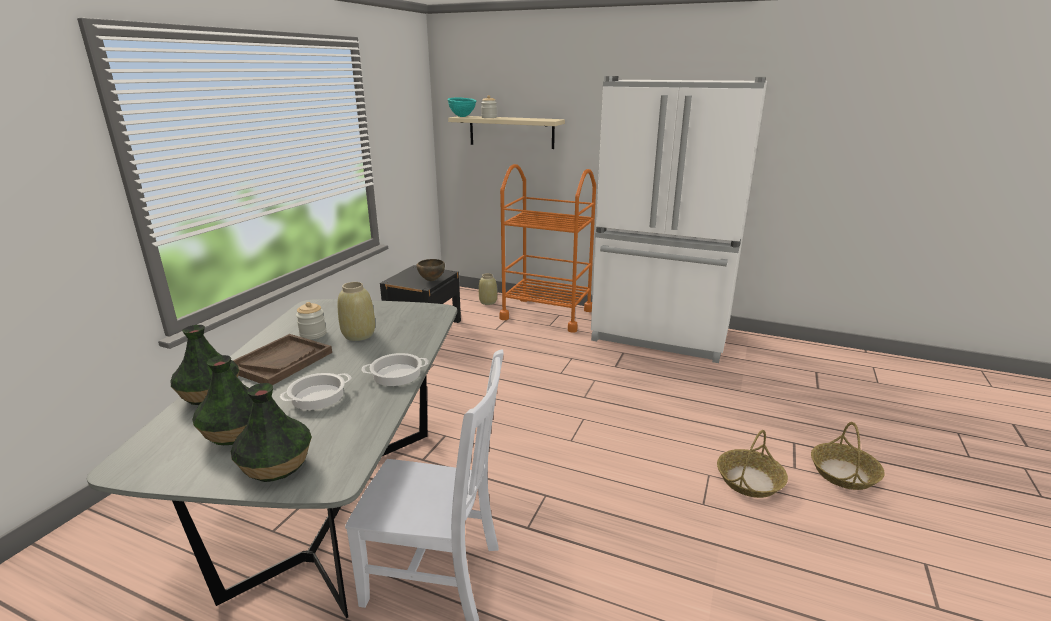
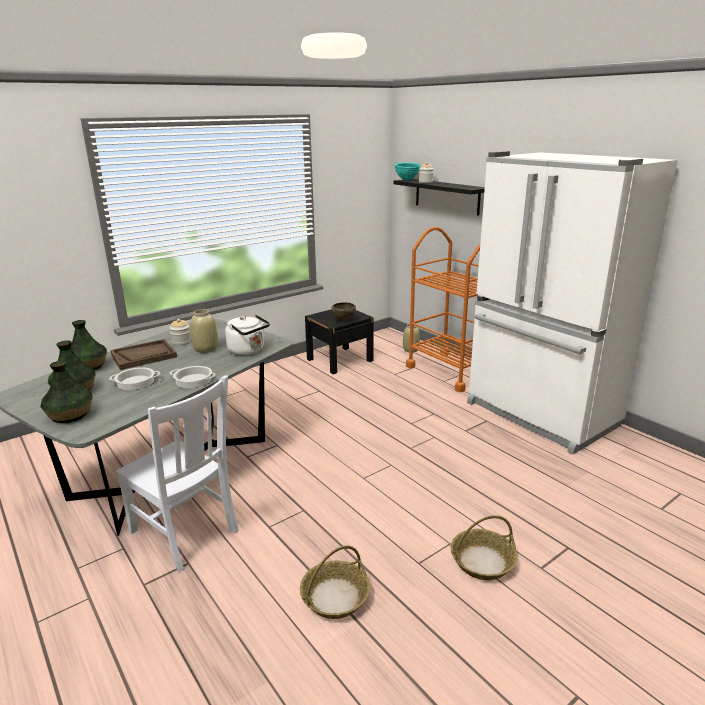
camera: 30 degrees right, 0 degrees up
beige shelf [448,116,565,149] -> black shelf [394,179,485,215]
basket [811,422,885,490] -> basket moved to [300,545,370,619]
none -> white kettle [225,314,270,355]

